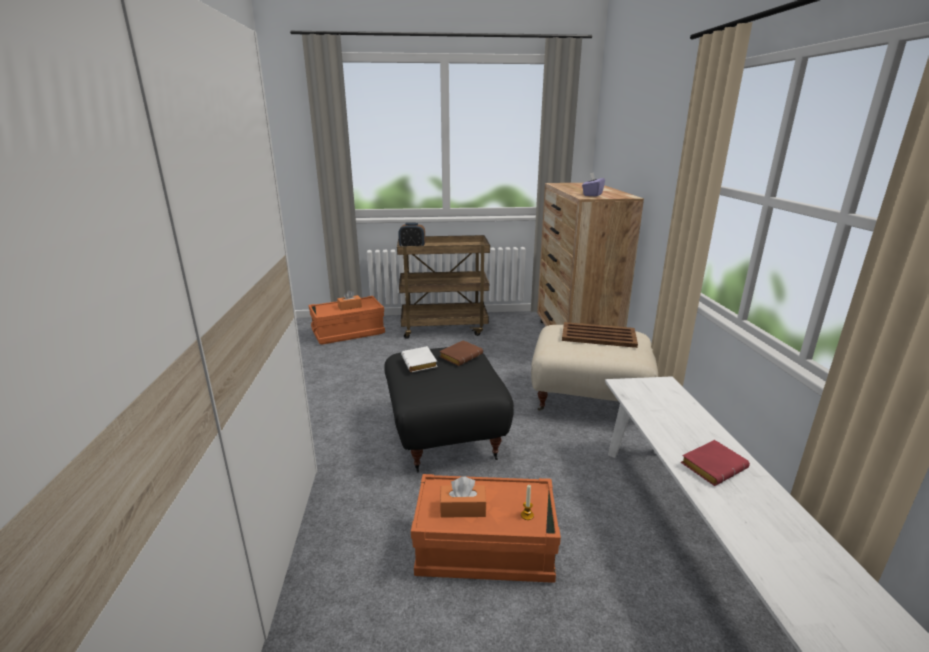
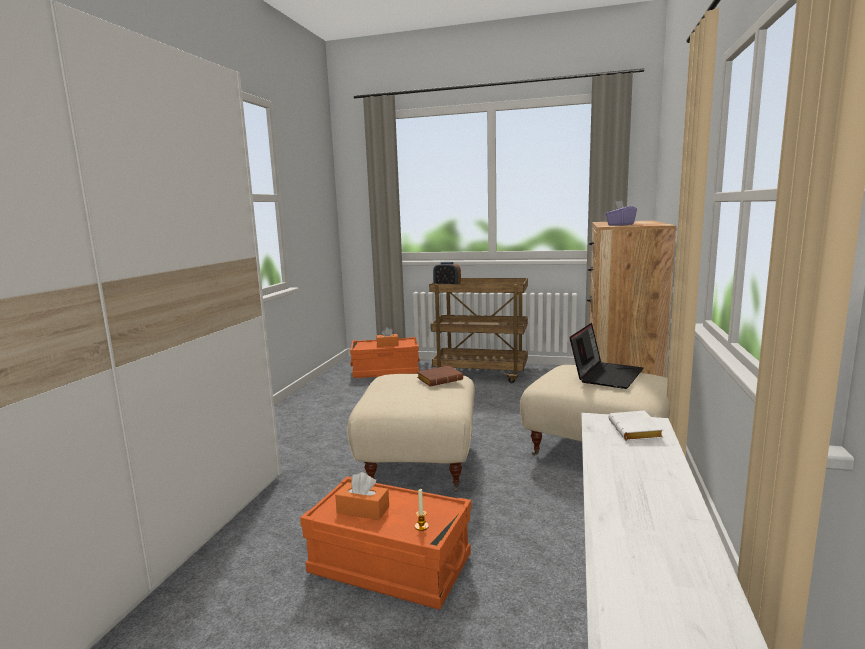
camera: 20 degrees right, 10 degrees down
black ottoman [384,347,514,472] -> beige ottoman [347,374,475,492]
white book [401,346,438,372] -> white book moved to [608,411,664,441]
brown tray [562,322,638,348] -> laptop [569,323,643,389]
red book [681,440,750,486] -> none

